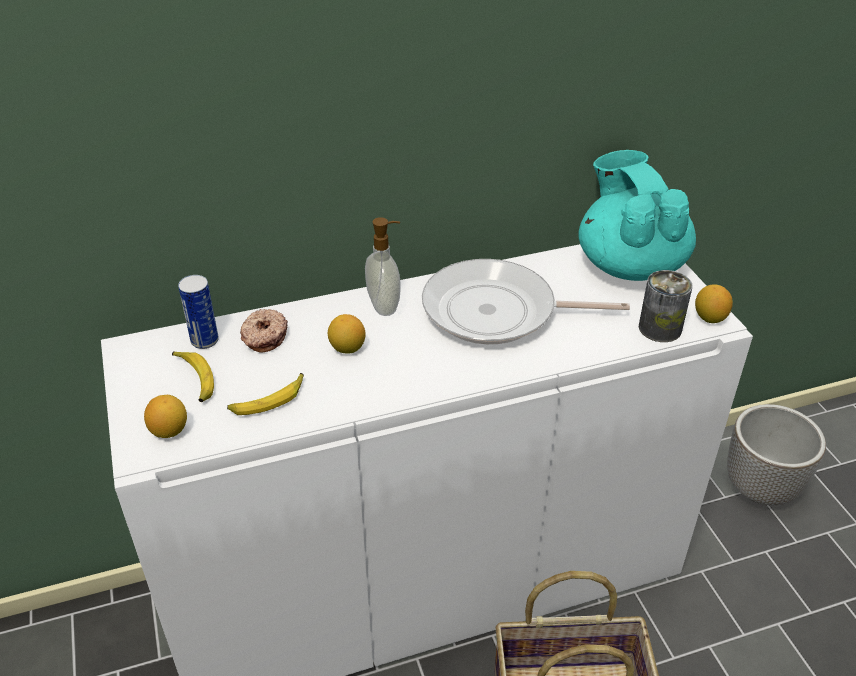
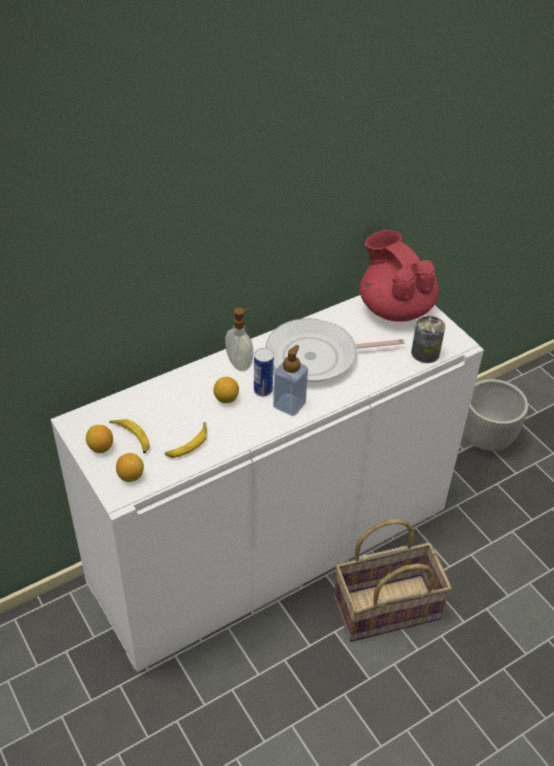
camera: 15 degrees left, 5 degrees up
can [178,275,219,349] -> can moved to [254,348,274,397]
donut [240,309,288,352] -> none
turquoise teapot [579,150,696,281] -> red teapot [360,230,439,322]
lemon [695,285,733,323] -> lemon moved to [86,425,113,453]
none -> soap dispenser [273,345,308,416]

